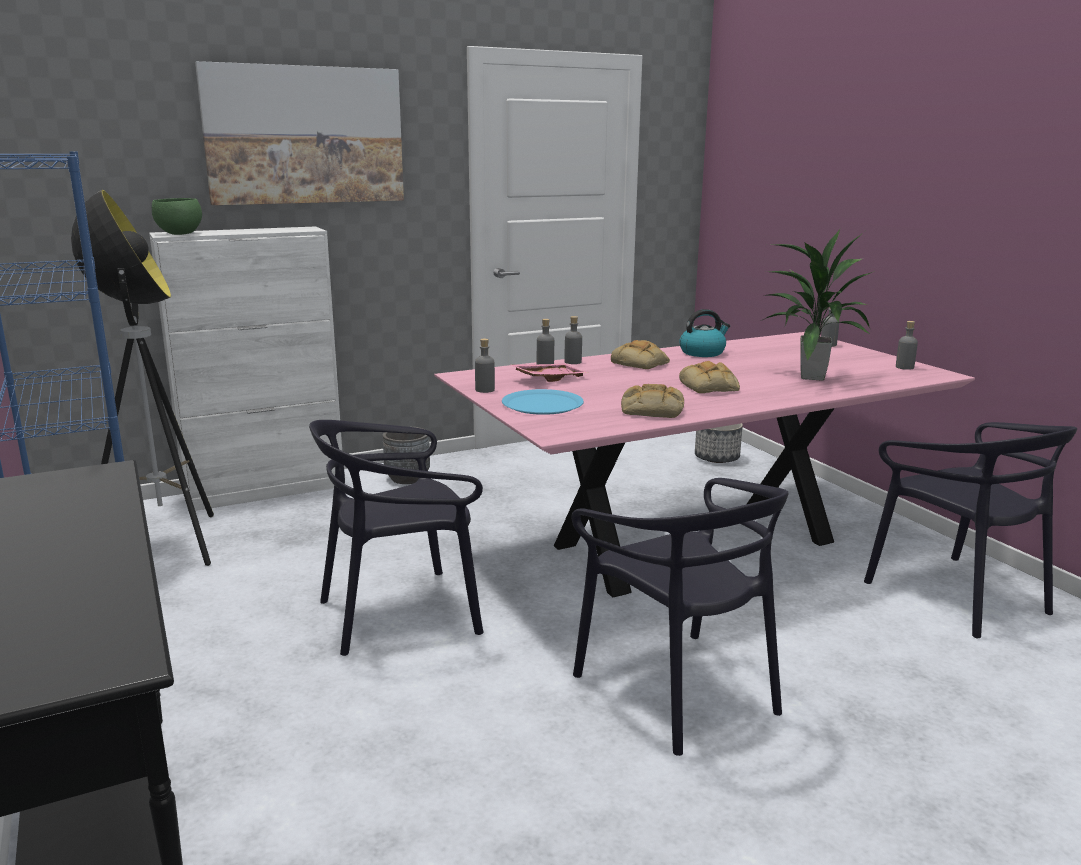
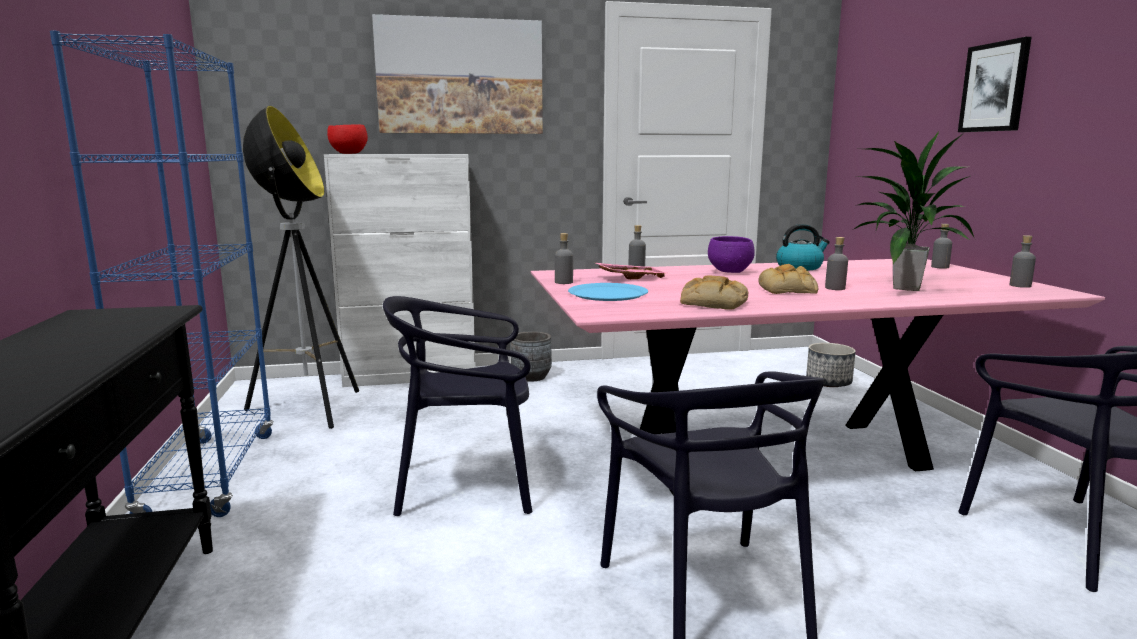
camera: 15 degrees right, 5 degrees down
green bowl [152,198,202,235] -> red bowl [327,124,368,154]
grey bottle [564,316,582,364] -> grey bottle moved to [825,237,848,290]
bread [611,340,670,369] -> purple bowl [708,236,755,273]
none -> picture [958,37,1032,132]

